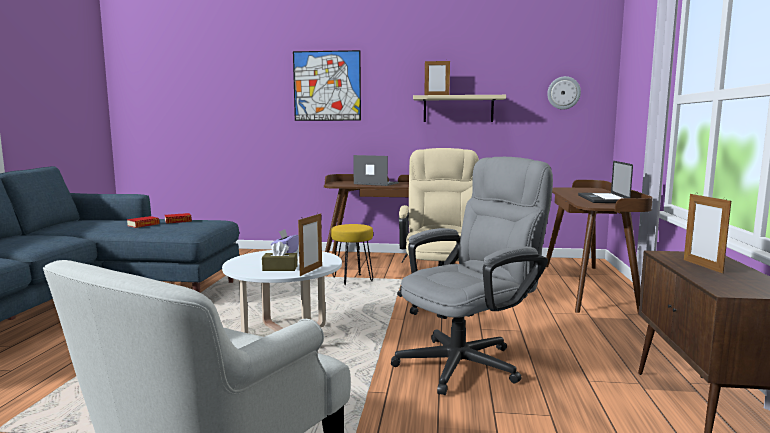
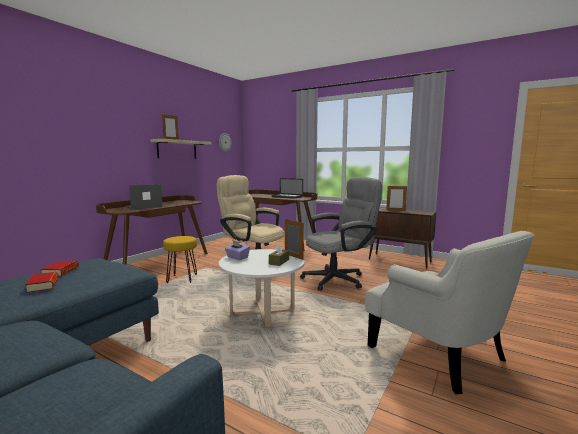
camera: 65 degrees left, 0 degrees up
picture [293,50,361,121] -> none
grey office chair [391,157,553,395] -> grey office chair turned 75 degrees clockwise [300,177,382,291]

